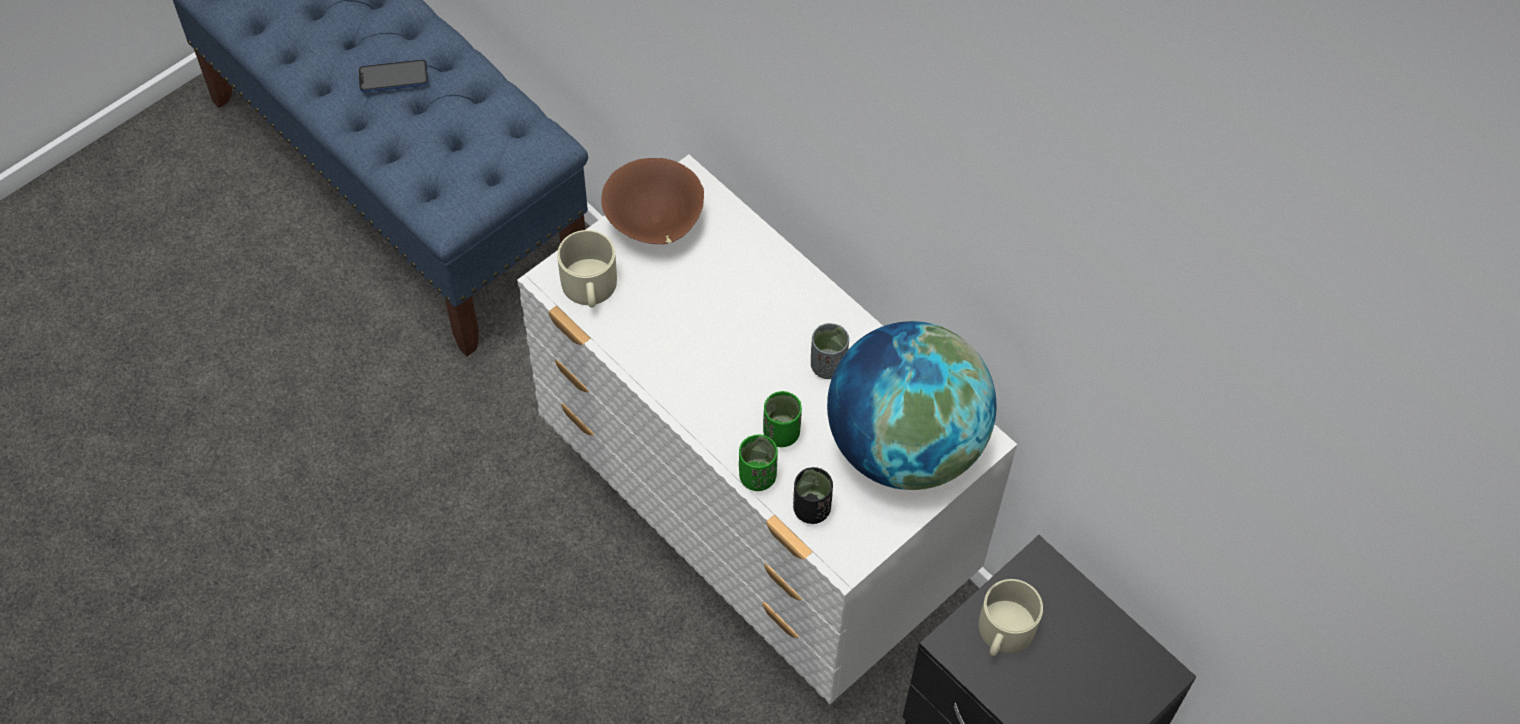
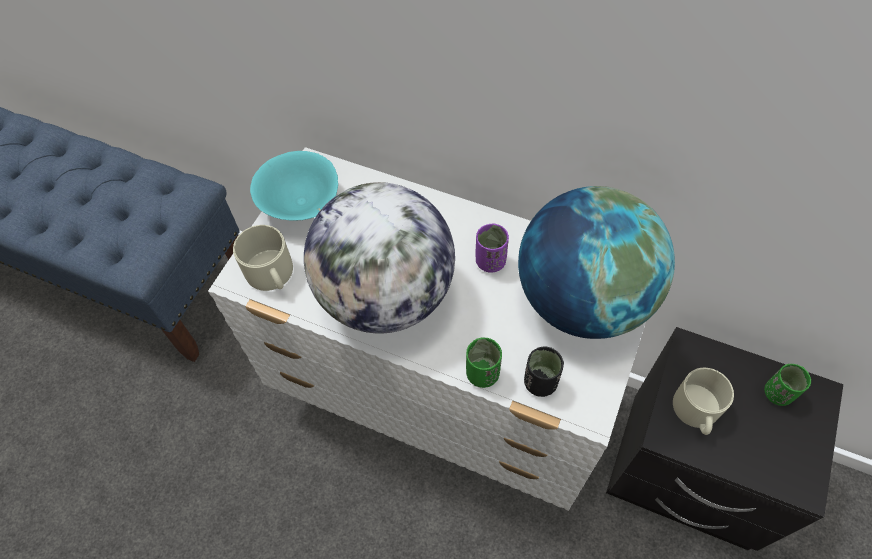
camera: 20 degrees left, 0 degrees up
phone [358,59,428,92] -> none
brown bowl [602,158,704,244] -> turquoise bowl [250,151,338,221]
green cup [763,391,802,447] -> green cup moved to [764,364,811,406]
grey cup [811,323,849,379] -> purple cup [476,224,509,273]
none -> globe [304,182,455,333]

